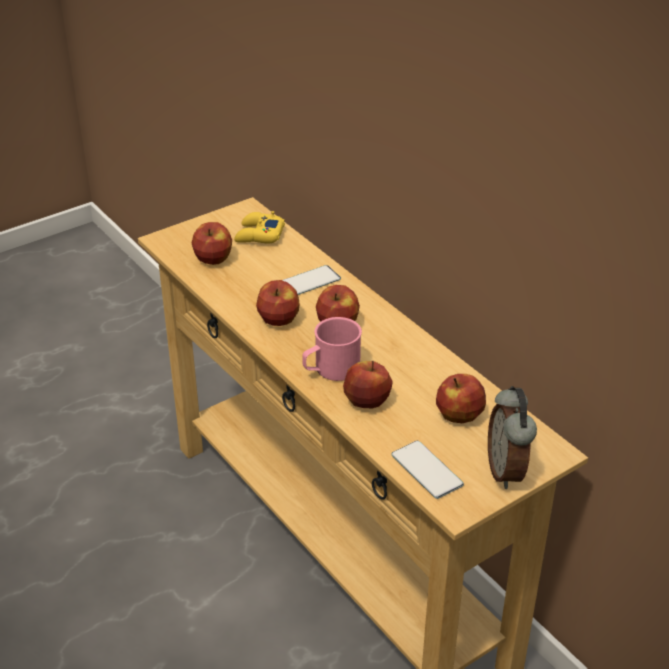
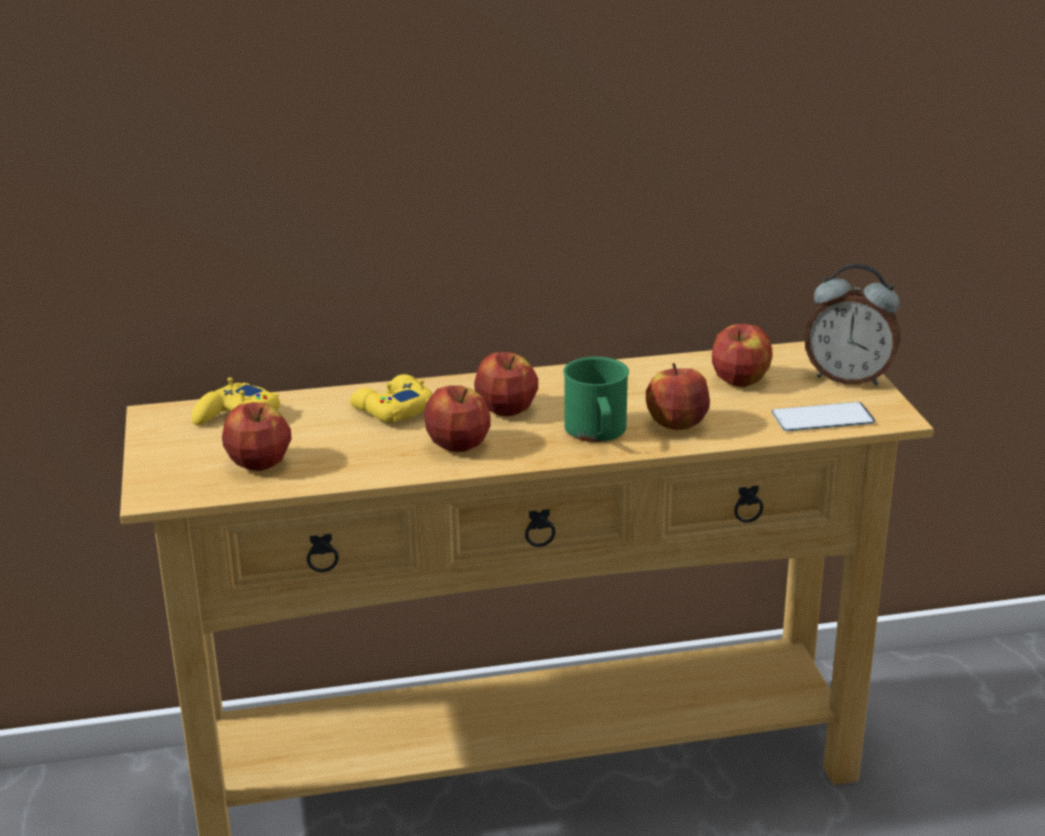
camera: 65 degrees left, 10 degrees down
phone [283,265,341,295] -> yellow game controller [350,374,433,423]
pink mug [302,317,362,381] -> green mug [563,357,629,442]

